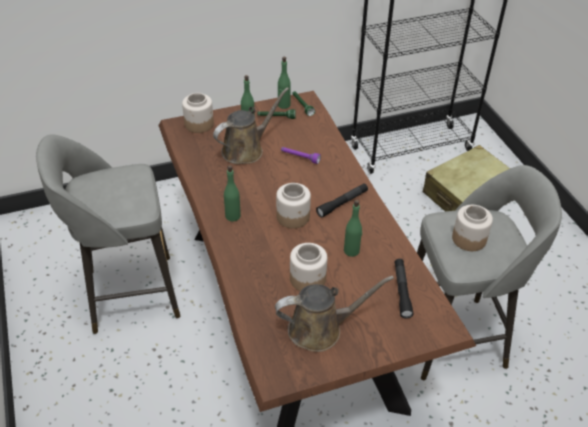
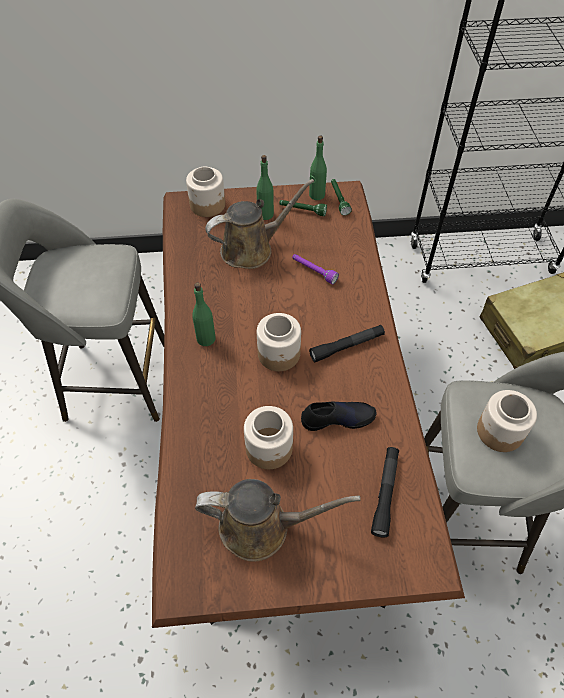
camera: 15 degrees right, 10 degrees up
green bottle [344,200,362,257] -> black shoe [301,402,377,431]

